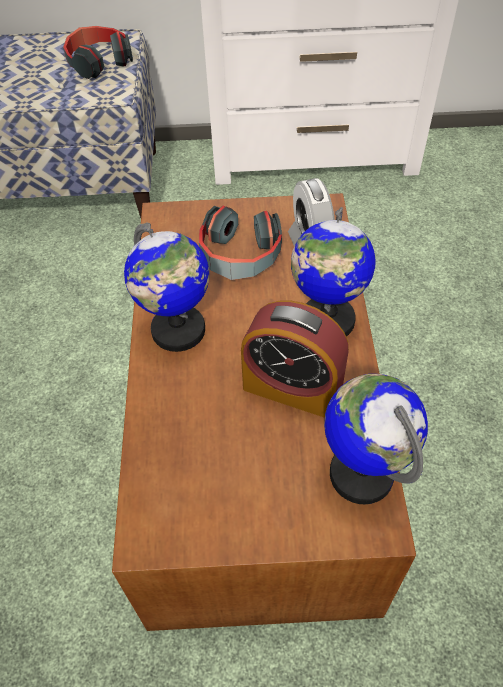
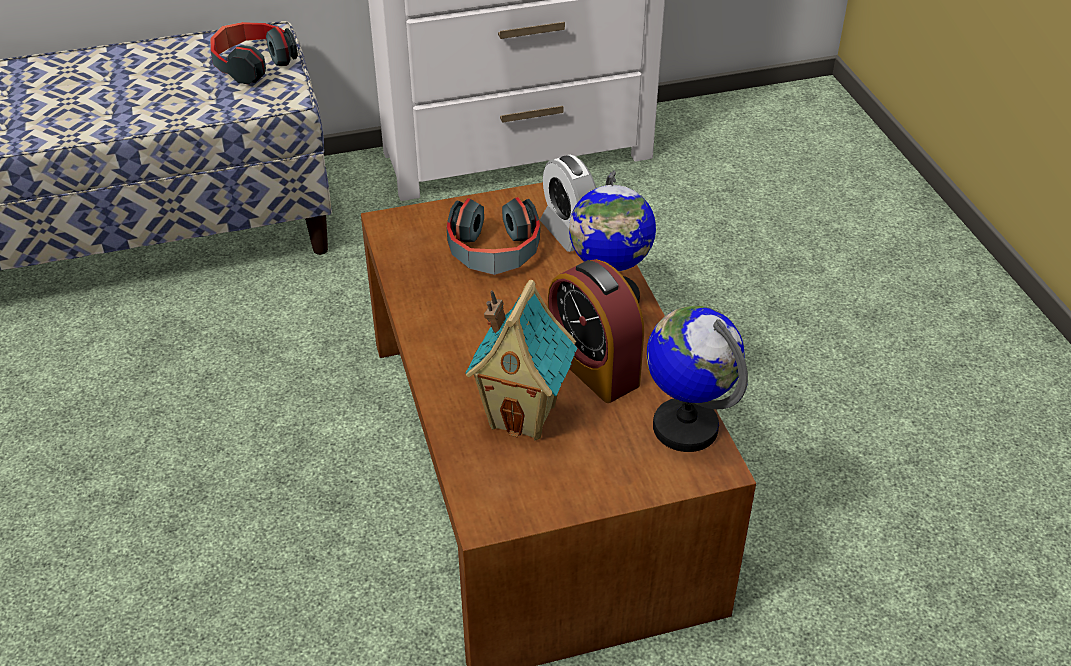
camera: 15 degrees left, 10 degrees down
globe [124,222,209,352] -> none
alarm clock [241,301,349,418] -> alarm clock turned 45 degrees clockwise [548,259,644,403]
none -> toy house [466,280,577,440]

